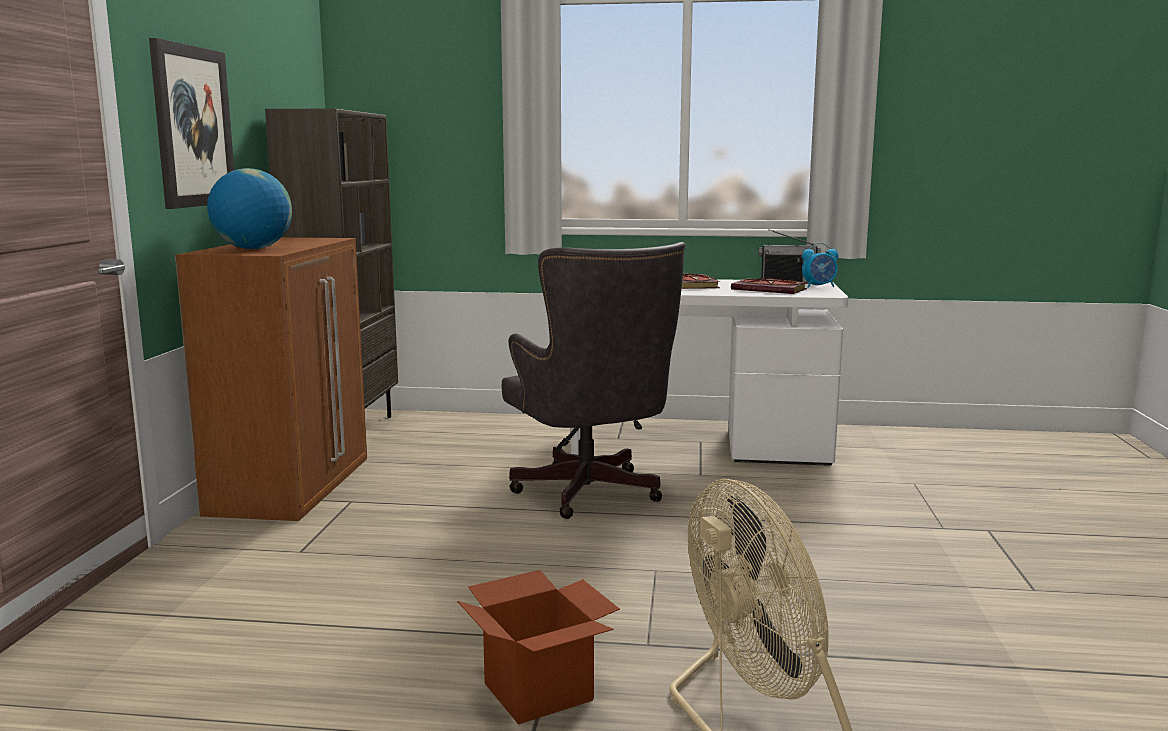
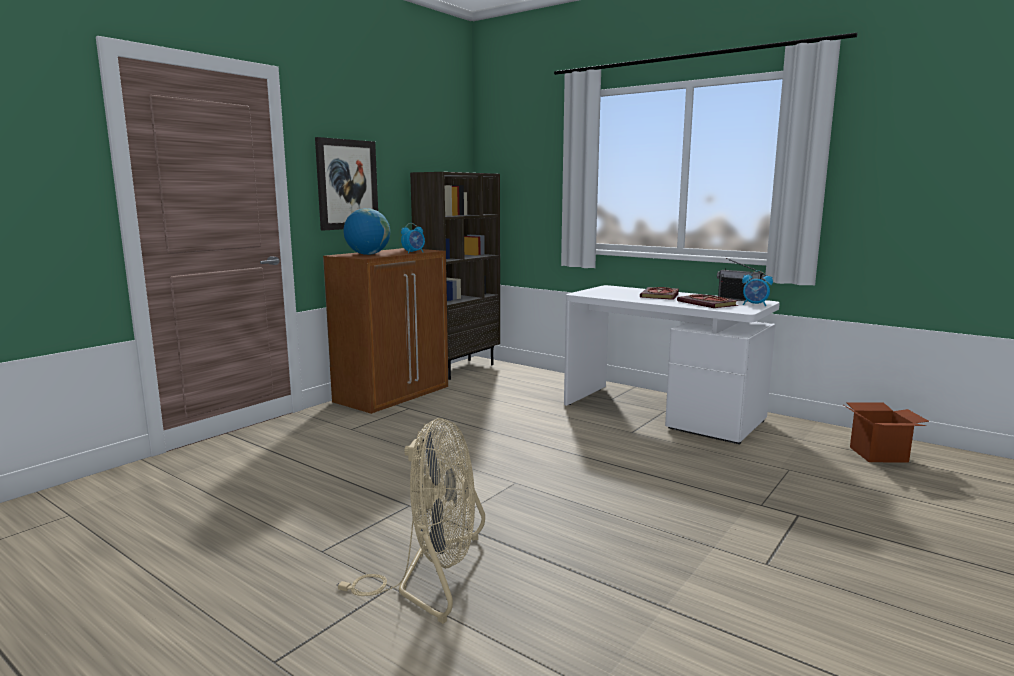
camera: 30 degrees right, 0 degrees up
cardboard box [457,570,620,724] -> cardboard box moved to [844,402,929,463]
grey office chair [502,242,686,519] -> none
none -> alarm clock [401,223,425,253]

